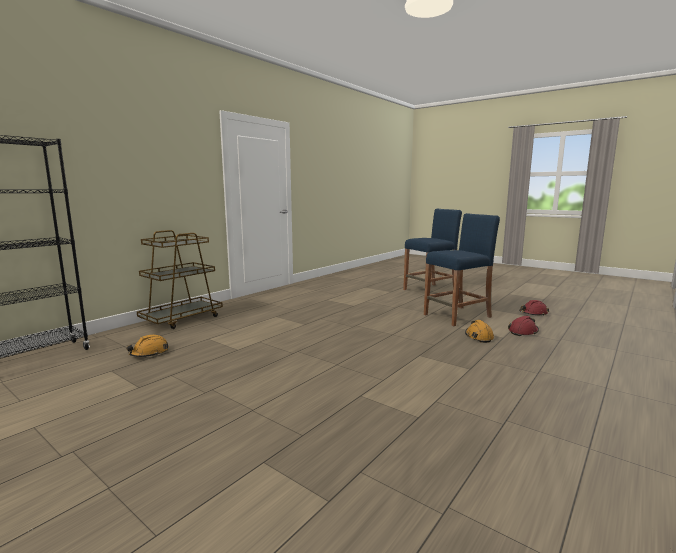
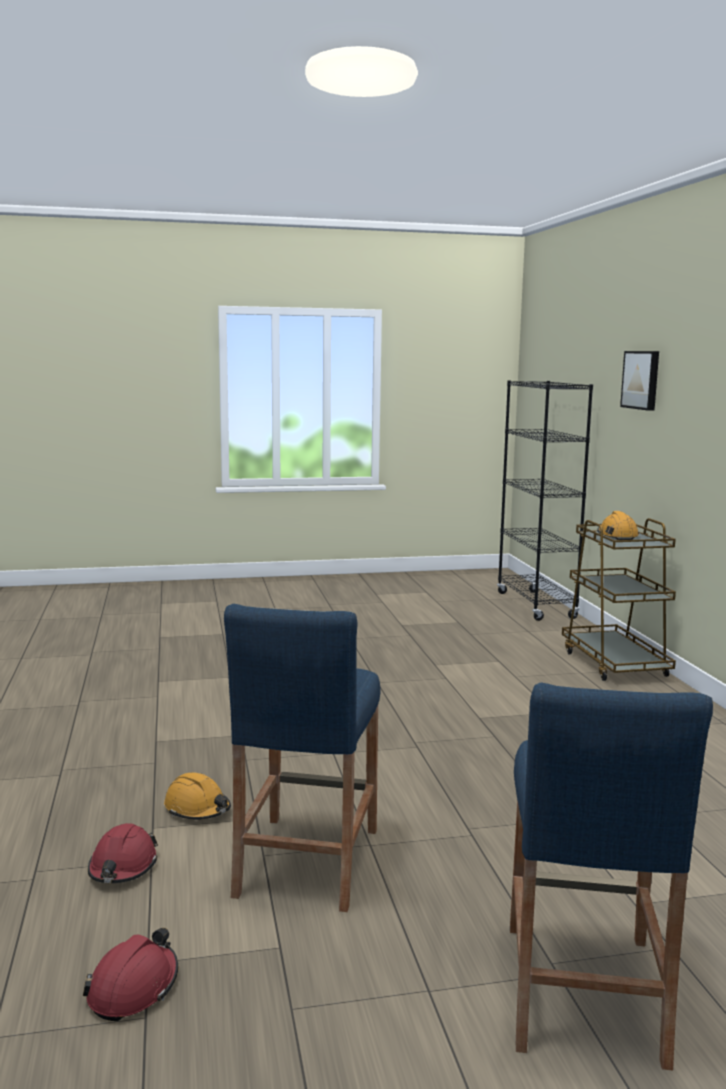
camera: 130 degrees right, 0 degrees up
orange hard hat [126,335,169,357] -> orange hard hat moved to [597,511,639,540]
none -> picture [620,351,659,411]

